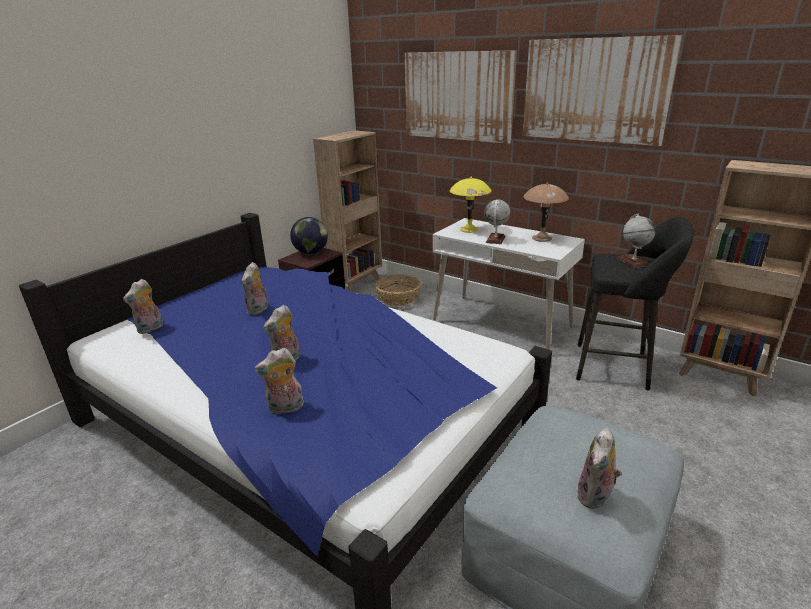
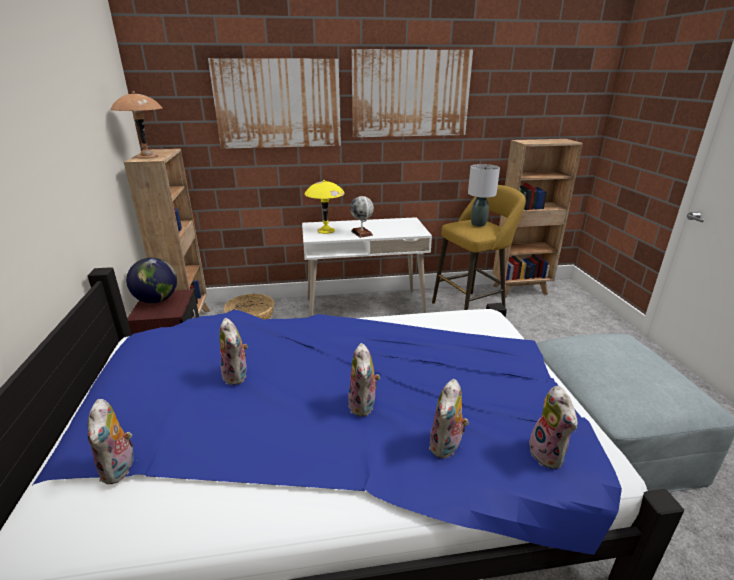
camera: 45 degrees left, 0 degrees up
brown table lamp [523,182,569,242] -> brown table lamp moved to [110,91,162,159]
black stool [576,217,694,391] -> yellow stool [432,185,526,310]
plush toy [576,428,621,509] -> plush toy moved to [529,386,578,469]
globe [618,214,656,269] -> grey table lamp [468,164,500,227]

